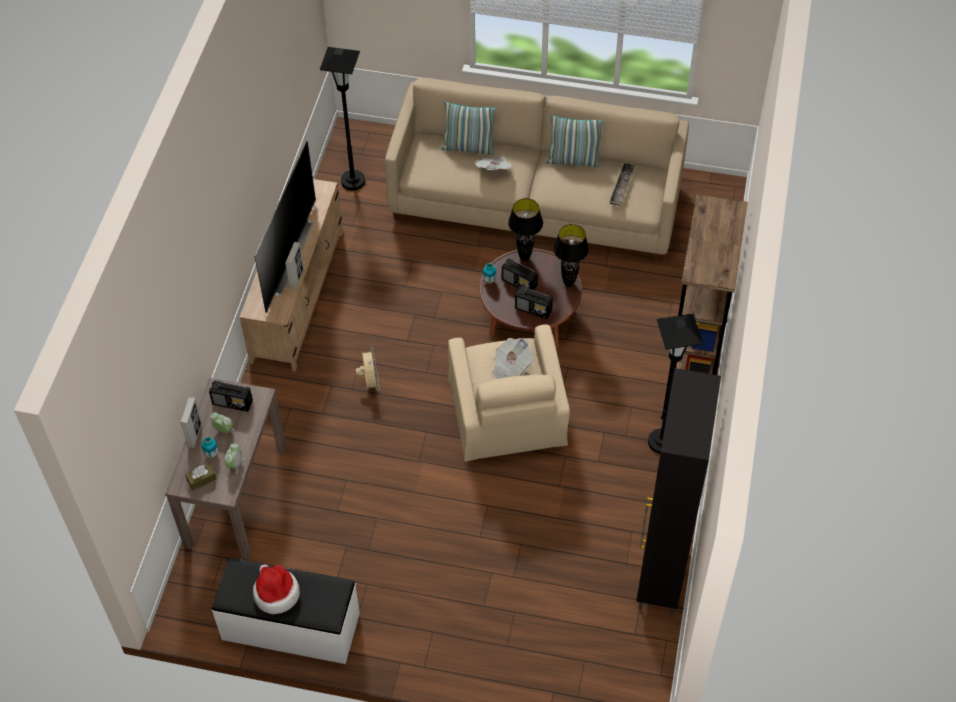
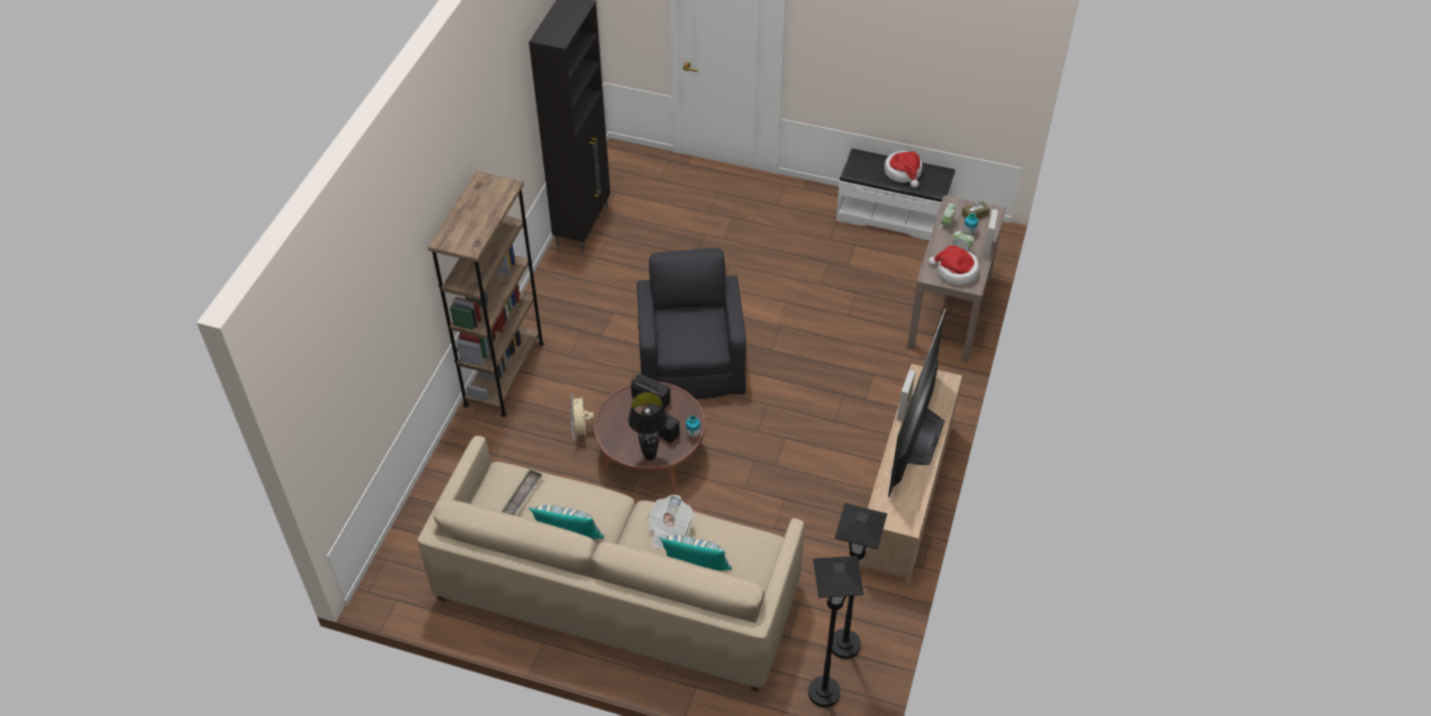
camera: 175 degrees left, 5 degrees down
radio [209,381,253,412] -> hat [928,245,979,286]
beige fan [356,347,380,392] -> beige fan moved to [570,394,594,441]
beige armchair [448,325,570,462] -> black armchair [637,248,746,399]
newspaper [491,338,534,379] -> none
black table lamp [553,224,589,287] -> none
black floor lamp [648,313,703,454] -> black floor lamp moved to [808,556,864,707]

